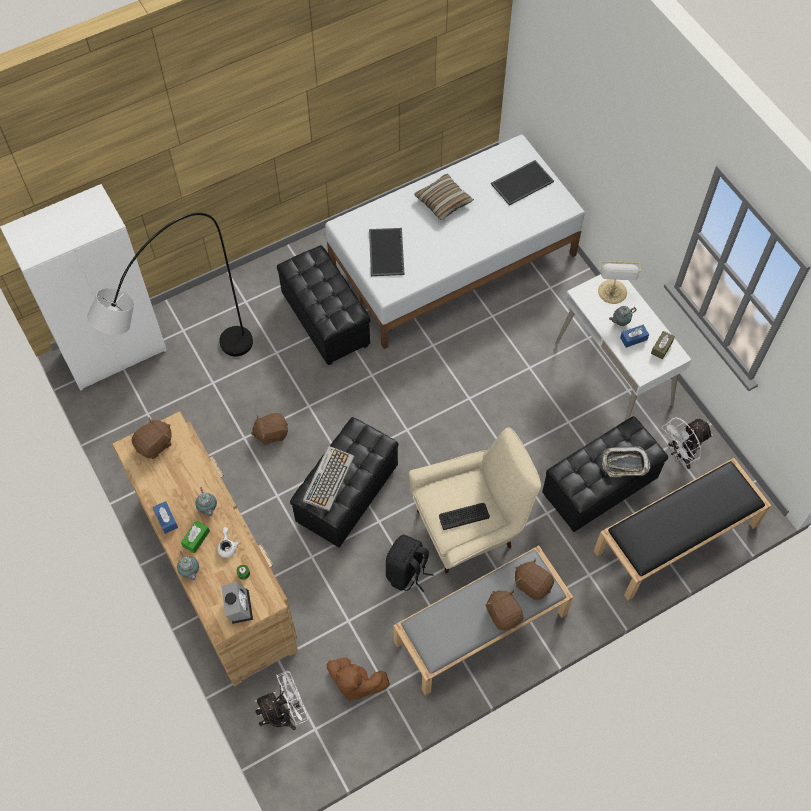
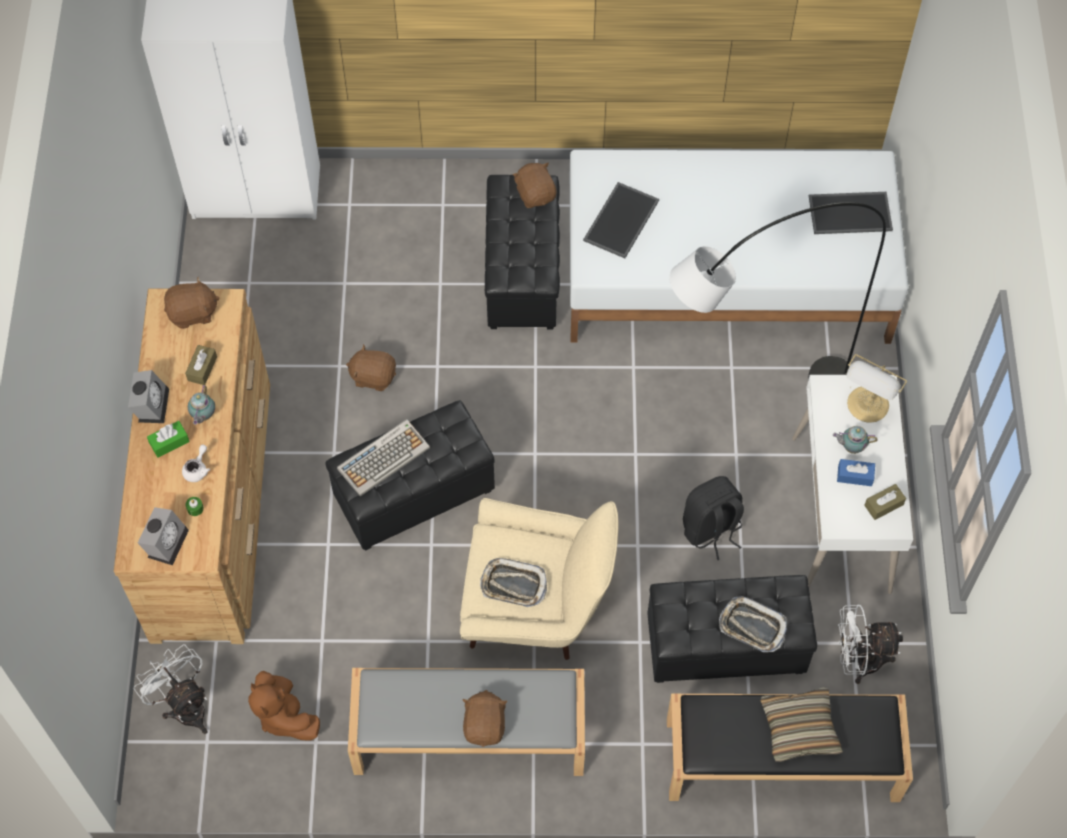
camera: 30 degrees right, 0 degrees up
grey floor lamp [87,213,253,357] -> grey floor lamp moved to [669,202,886,380]
blue tissue box [153,501,178,534] -> alarm clock [128,370,169,423]
teapot [177,551,199,581] -> none
white fan [255,671,308,730] -> white fan turned 135 degrees counterclockwise [134,644,208,734]
black backpack [386,534,434,592] -> black backpack moved to [683,476,744,560]
pillow [414,174,474,220] -> pillow moved to [760,687,843,762]
keyboard [439,503,490,530] -> tray [480,558,547,607]
brown plush toy [515,559,554,600] -> brown plush toy moved to [513,163,556,208]
none -> brown tissue box [185,345,217,385]

